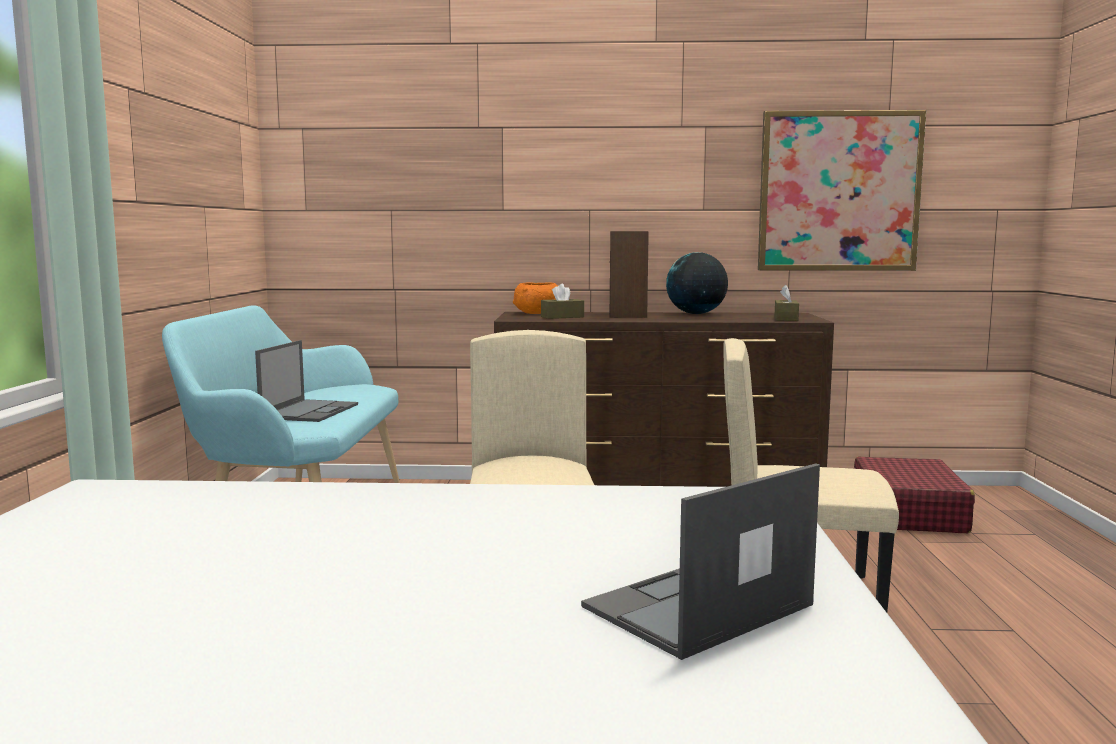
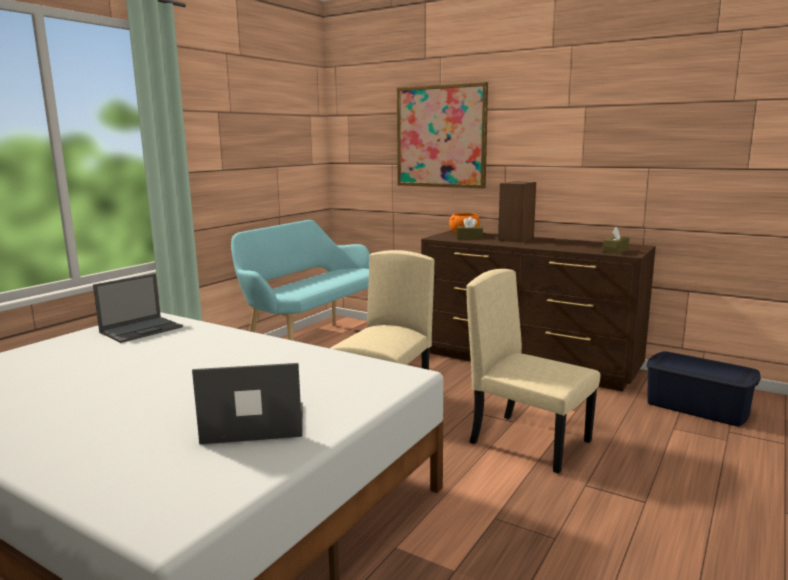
camera: 30 degrees right, 5 degrees up
laptop [255,340,358,422] -> laptop moved to [93,274,183,343]
globe [666,252,728,314] -> none
picture [758,110,926,271] -> picture moved to [397,82,488,188]
red suitcase [854,457,975,533] -> blue storage box [647,351,761,426]

